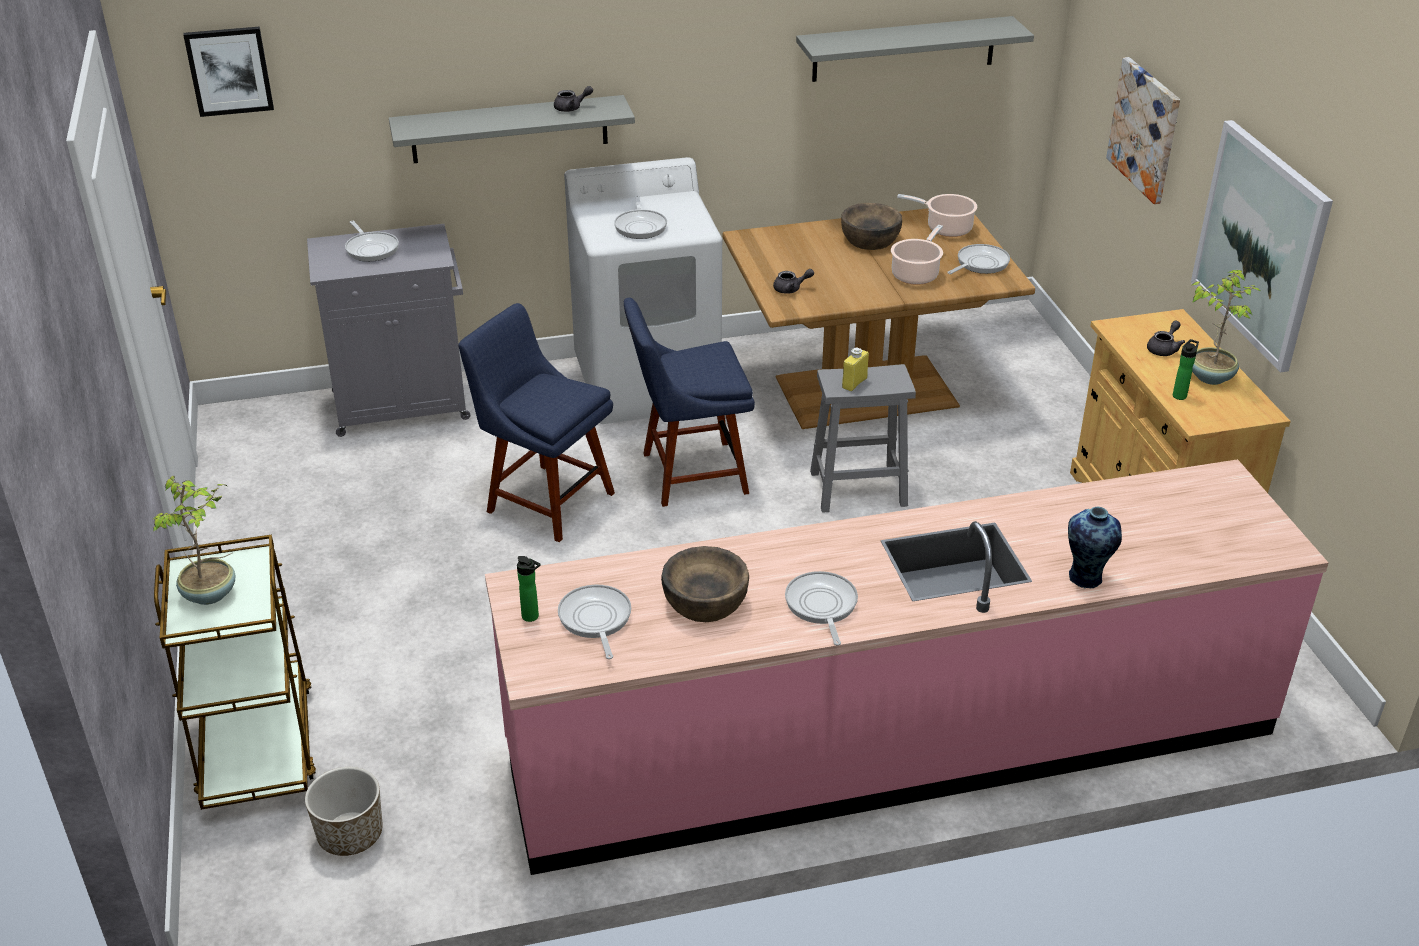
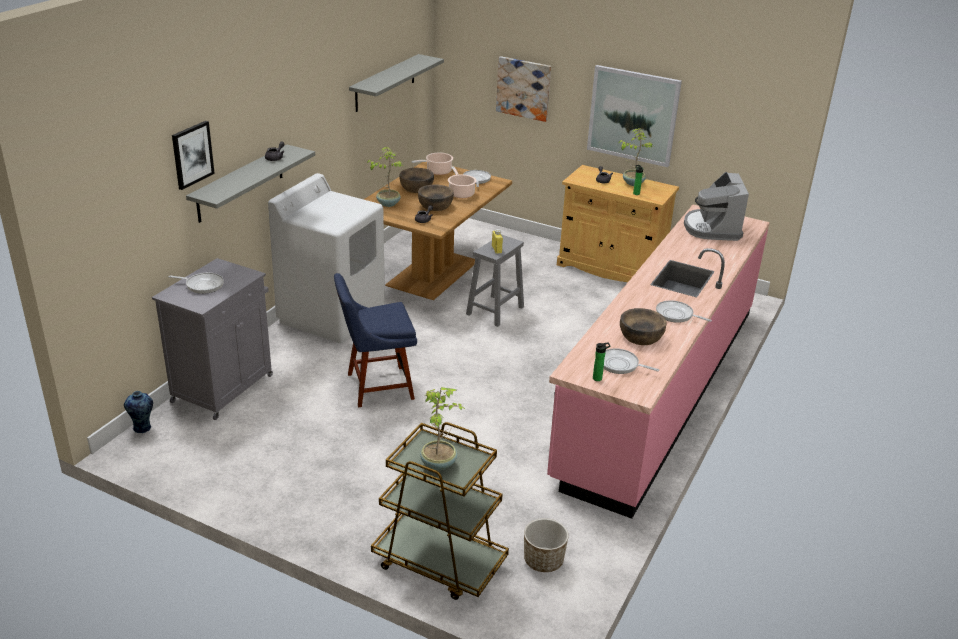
camera: 50 degrees left, 5 degrees down
picture [183,26,274,117] -> picture moved to [172,121,215,190]
frying pan [614,195,667,239] -> none
blue chair [624,298,755,507] -> none
vase [1068,507,1122,589] -> vase moved to [124,391,153,433]
none -> potted plant [367,147,403,207]
none -> brown bowl [418,185,454,211]
none -> coffee machine [684,172,749,241]

